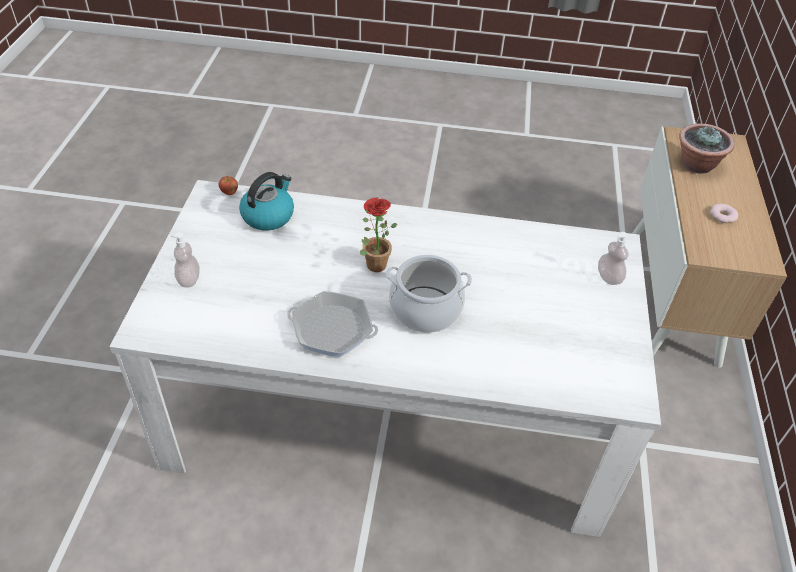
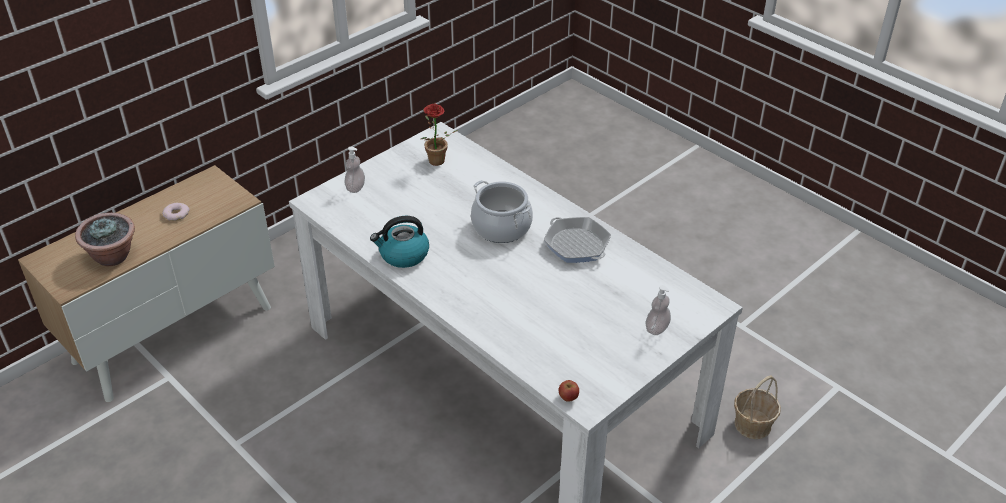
camera: 140 degrees left, 5 degrees down
kettle [239,172,294,231] -> kettle moved to [370,216,429,268]
potted plant [360,197,397,272] -> potted plant moved to [421,104,458,166]
none -> basket [734,376,781,439]

